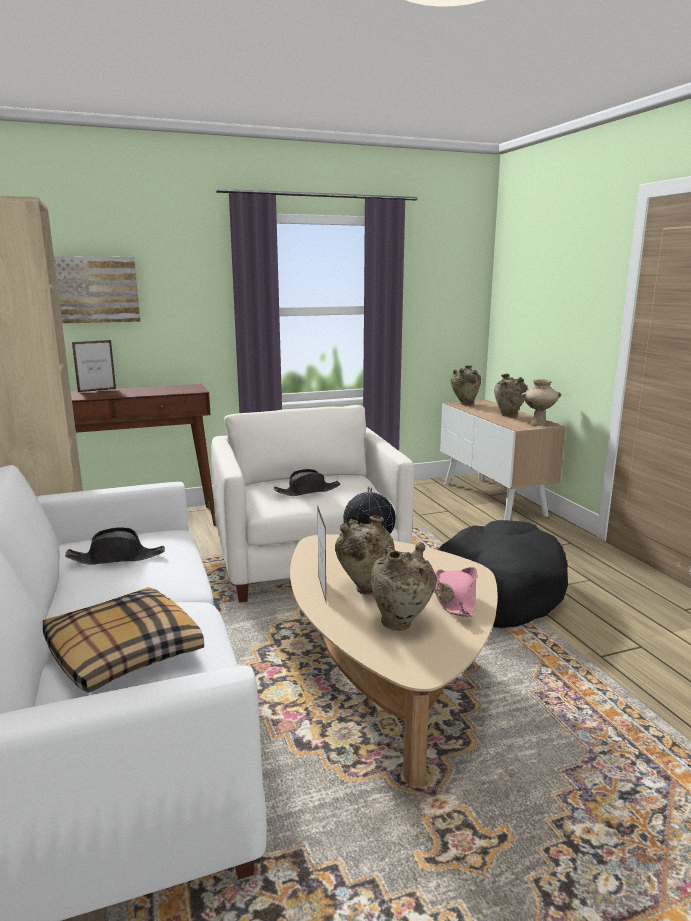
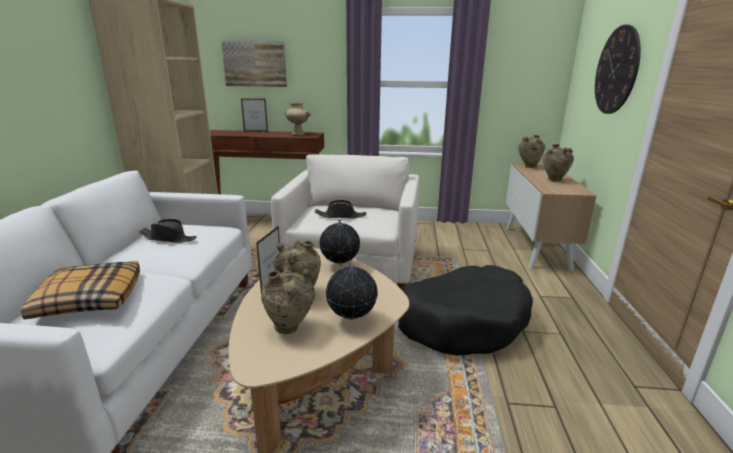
camera: 25 degrees right, 5 degrees up
pink hat [434,567,477,617] -> globe [326,263,378,320]
beige vase [520,379,561,426] -> beige vase moved to [285,102,311,135]
none -> wall clock [595,25,641,114]

